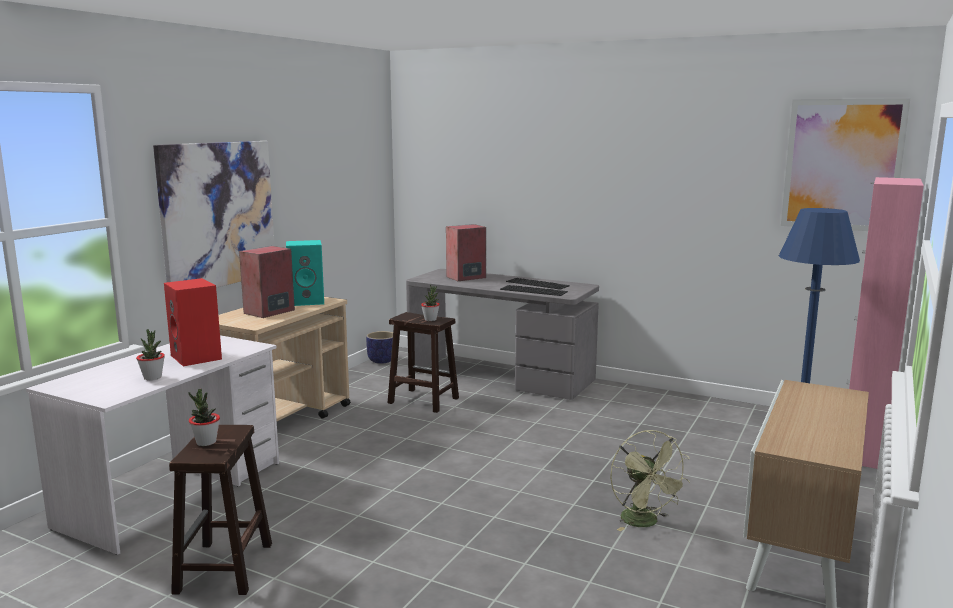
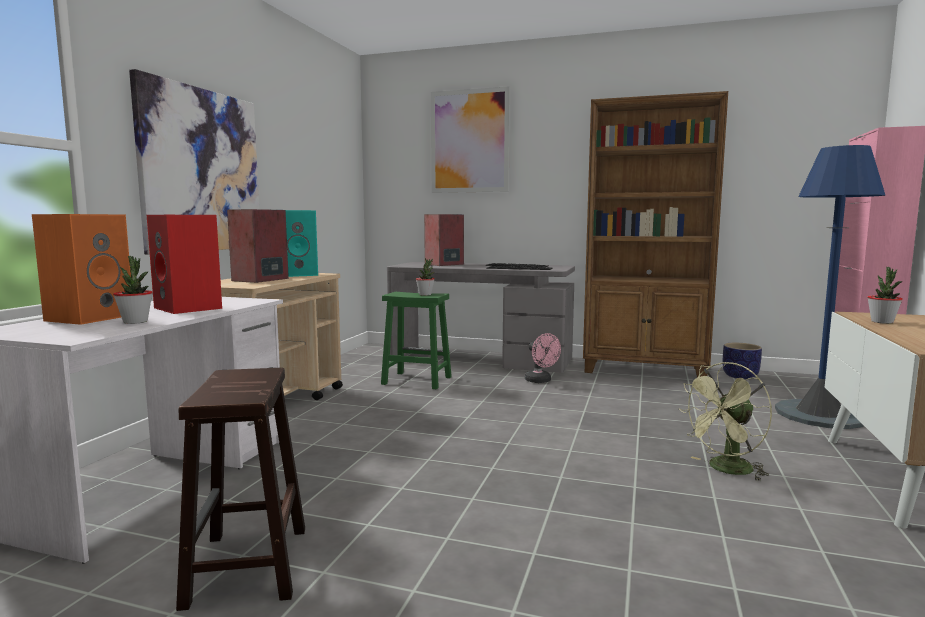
camera: 10 degrees left, 5 degrees down
potted plant [188,389,220,446] -> potted plant moved to [868,267,903,324]
planter [366,331,393,364] -> planter moved to [723,343,762,379]
brown stool [388,312,459,413] -> green stool [381,292,452,389]
green fan [610,430,690,531] -> green fan turned 90 degrees clockwise [679,362,772,482]
picture [781,98,910,231] -> picture moved to [431,86,510,193]
none -> orange speaker [32,214,131,325]
none -> pink fan [525,333,561,383]
none -> brown bookcase [583,91,728,377]

